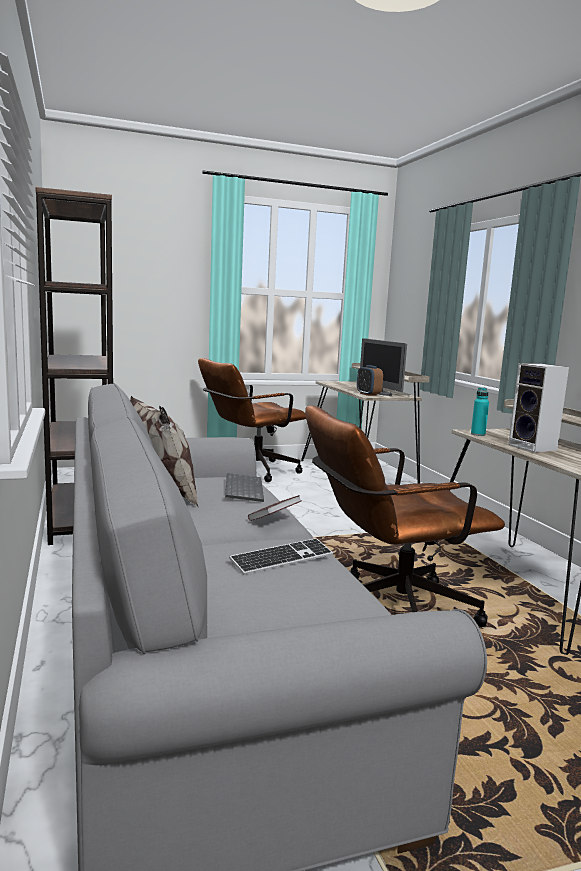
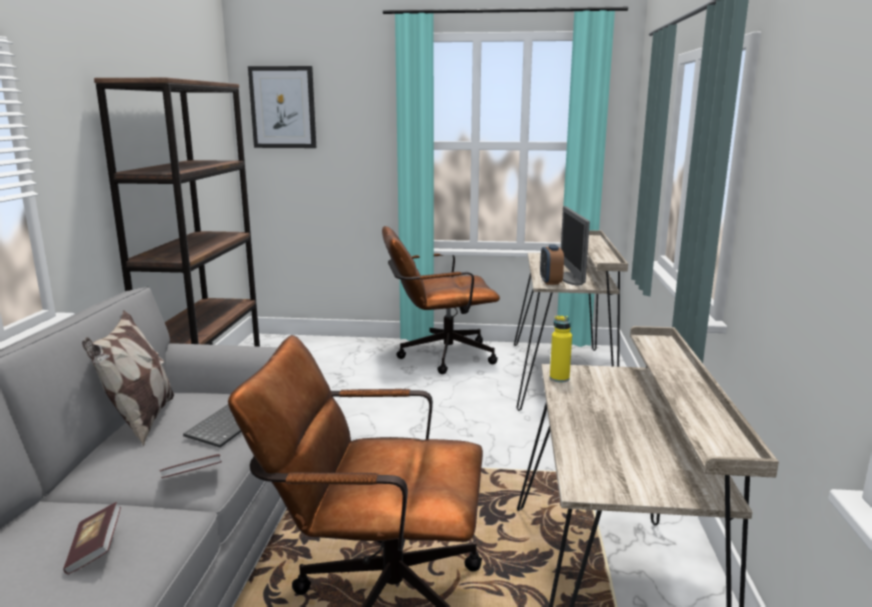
camera: 25 degrees right, 5 degrees up
keyboard [229,538,333,575] -> book [63,502,121,575]
turquoise bottle [471,388,489,436] -> yellow bottle [550,316,572,382]
speaker [508,363,569,453] -> none
none -> picture [248,66,316,148]

